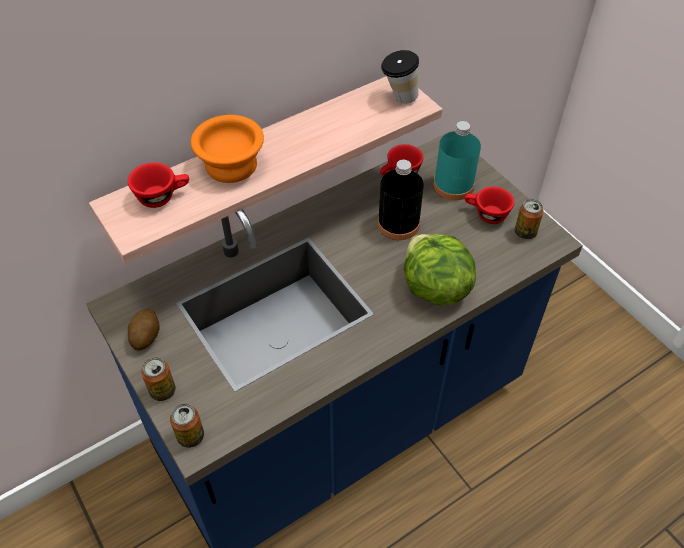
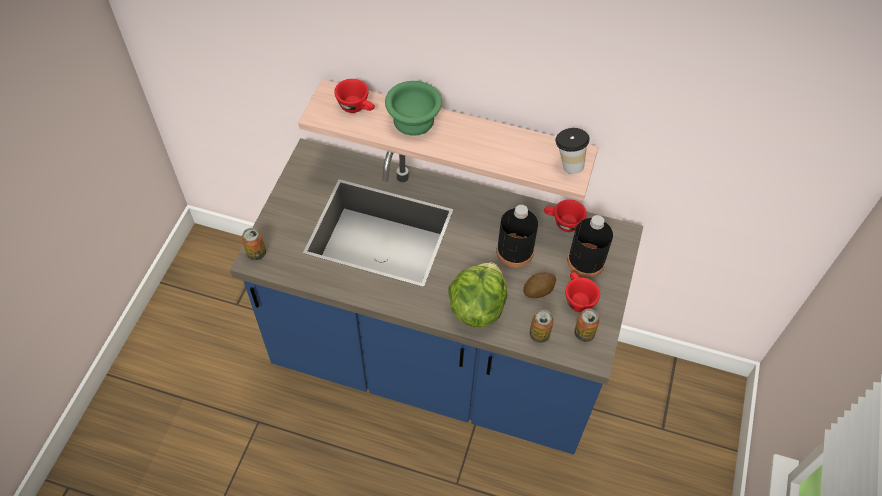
camera: 50 degrees right, 5 degrees up
potato [128,309,159,350] -> potato moved to [524,272,556,298]
can [141,357,176,401] -> can moved to [530,310,554,343]
orange bowl [191,115,264,183] -> green bowl [385,81,442,136]
turquoise bottle [433,121,481,201] -> black bottle [567,215,613,278]

